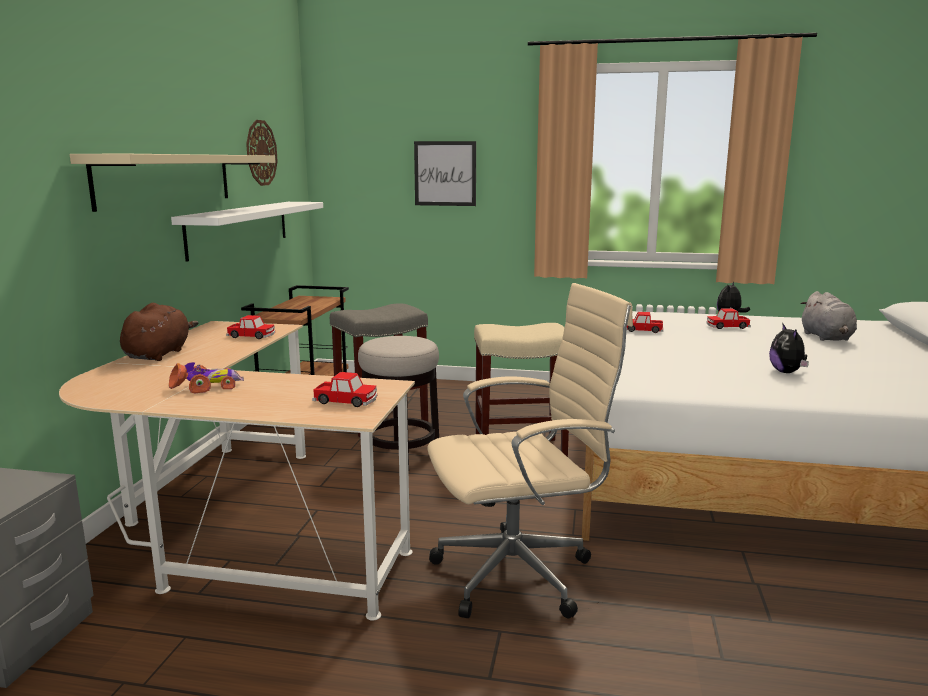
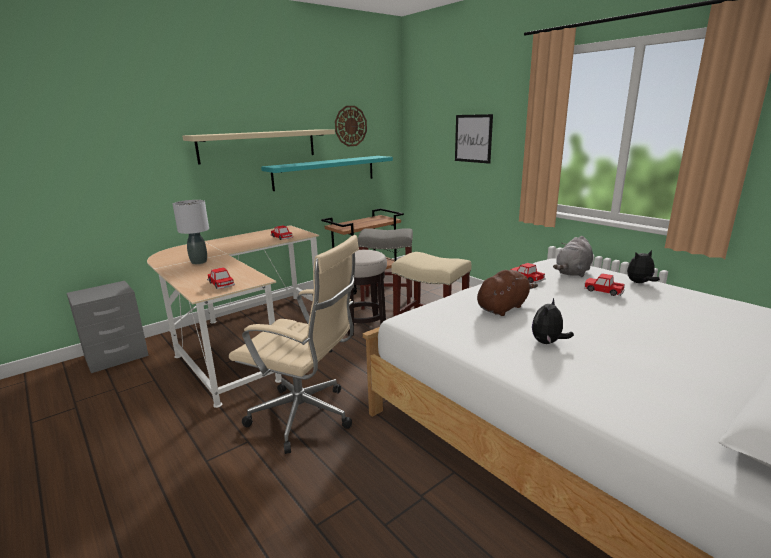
camera: 40 degrees right, 5 degrees up
brown plush toy [120,303,198,361] -> brown plush toy moved to [477,270,538,316]
toy car [169,362,244,393] -> grey table lamp [173,200,209,264]
white shelf [171,202,323,262] -> turquoise shelf [261,156,393,191]
grey plush toy [800,291,857,341] -> grey plush toy moved to [553,236,593,277]

